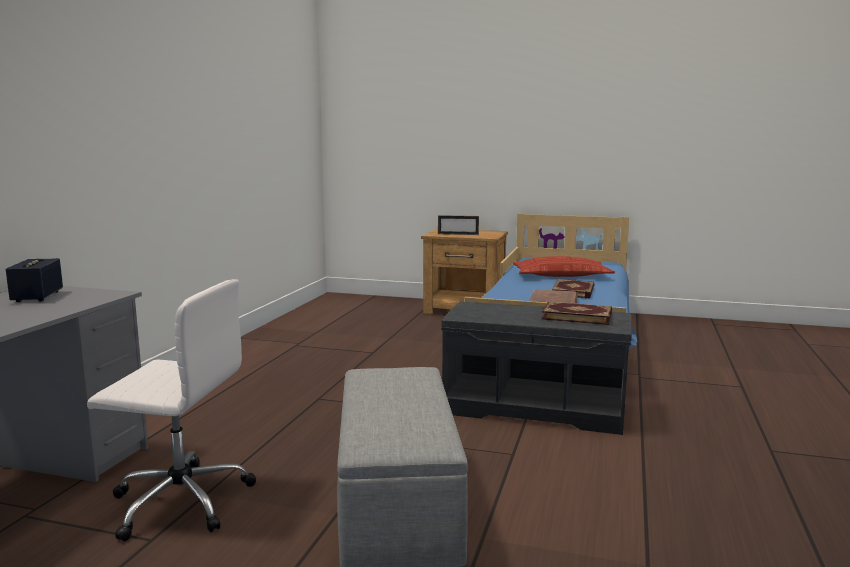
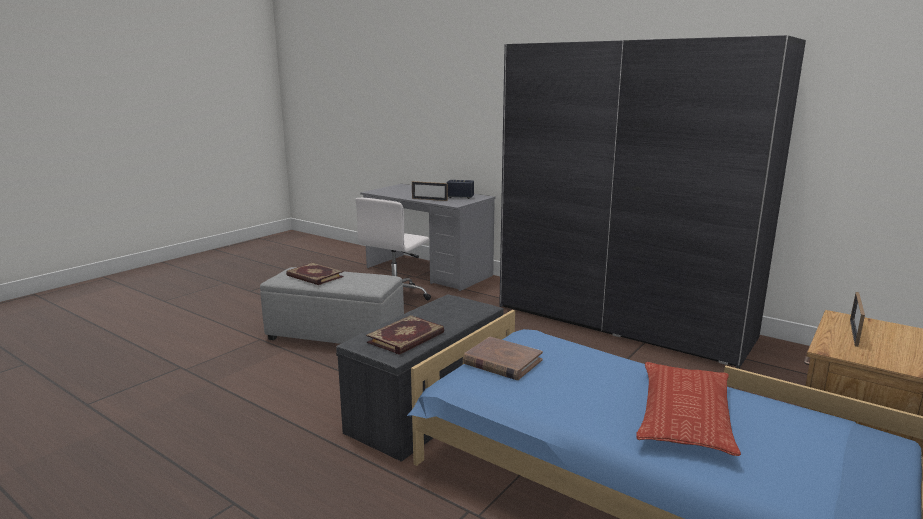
camera: 110 degrees right, 5 degrees up
book [552,279,595,298] -> book moved to [286,263,344,285]
none -> picture frame [412,181,448,201]
none -> grey wardrobe [499,35,806,369]

